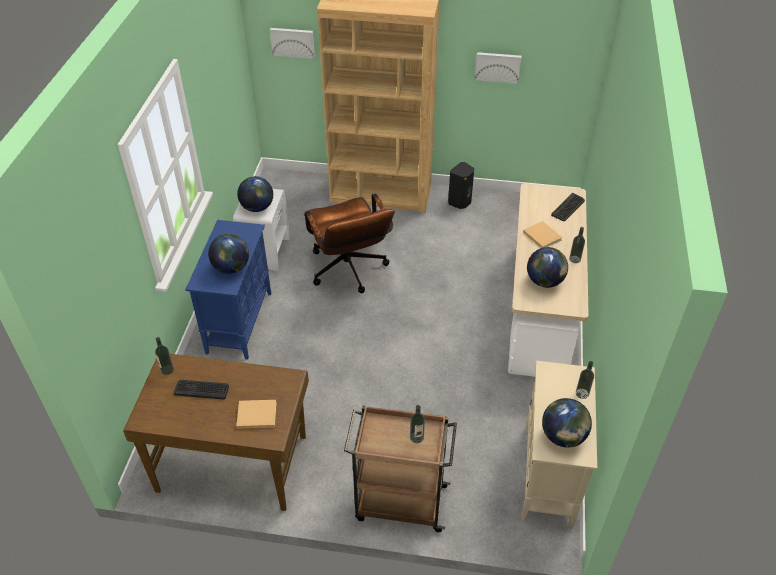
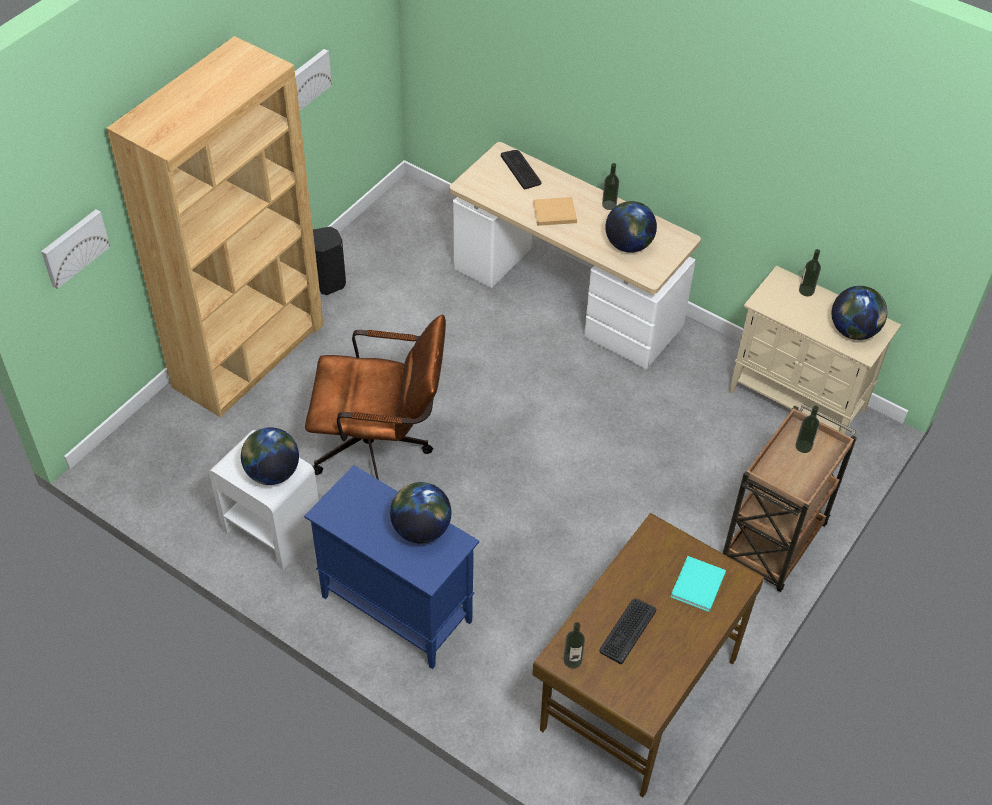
camera: 65 degrees left, 5 degrees up
beige book [236,400,277,429] -> turquoise book [671,556,726,612]

